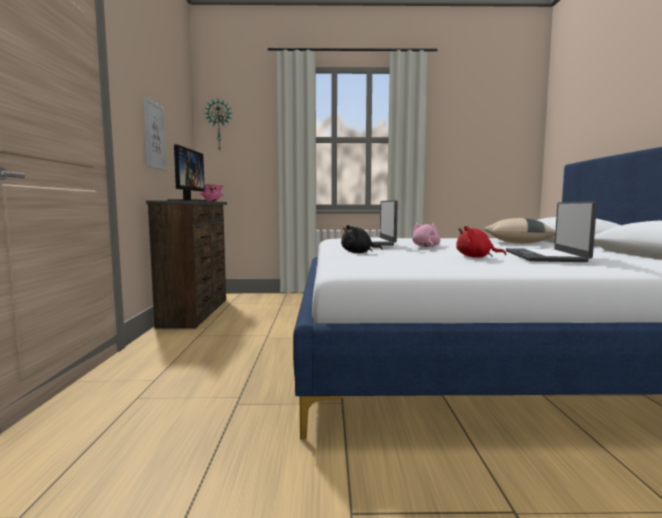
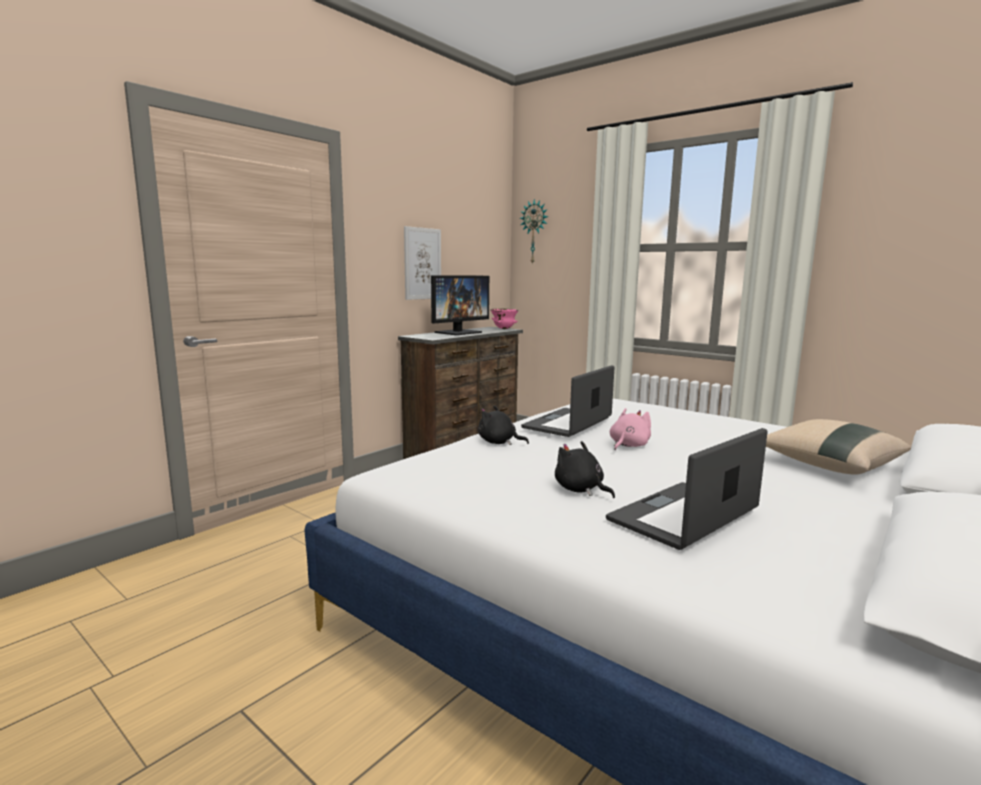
camera: 40 degrees right, 5 degrees up
red plush toy [456,226,506,258] -> black plush toy [555,441,615,498]

